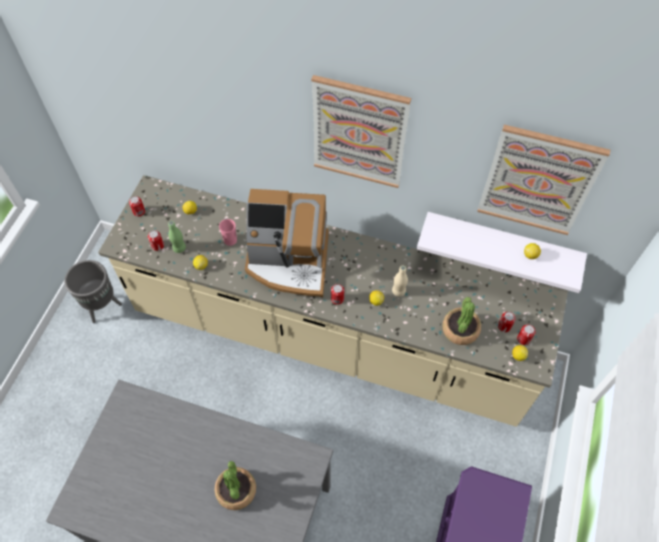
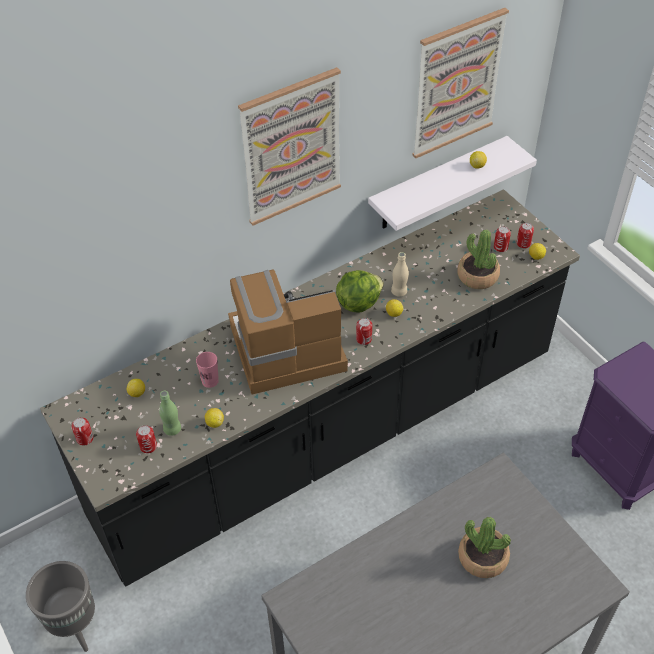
camera: 50 degrees left, 10 degrees down
beige counter [98,175,568,427] -> black counter [40,189,580,587]
coffee machine [245,189,329,297] -> coffee machine turned 150 degrees counterclockwise [228,270,348,394]
none -> lettuce [336,270,384,313]

